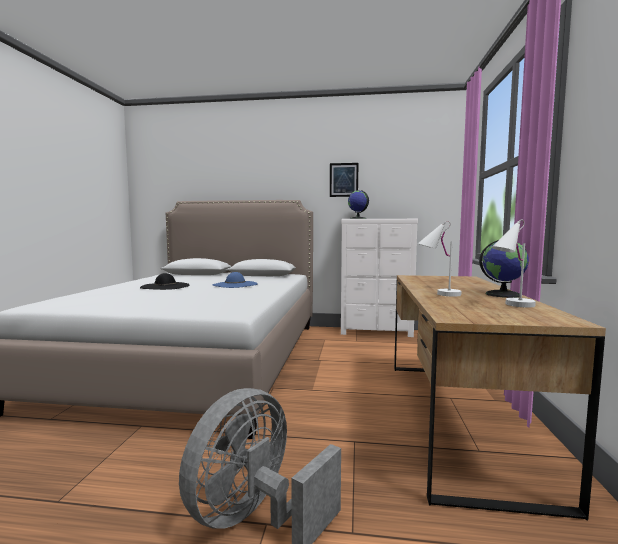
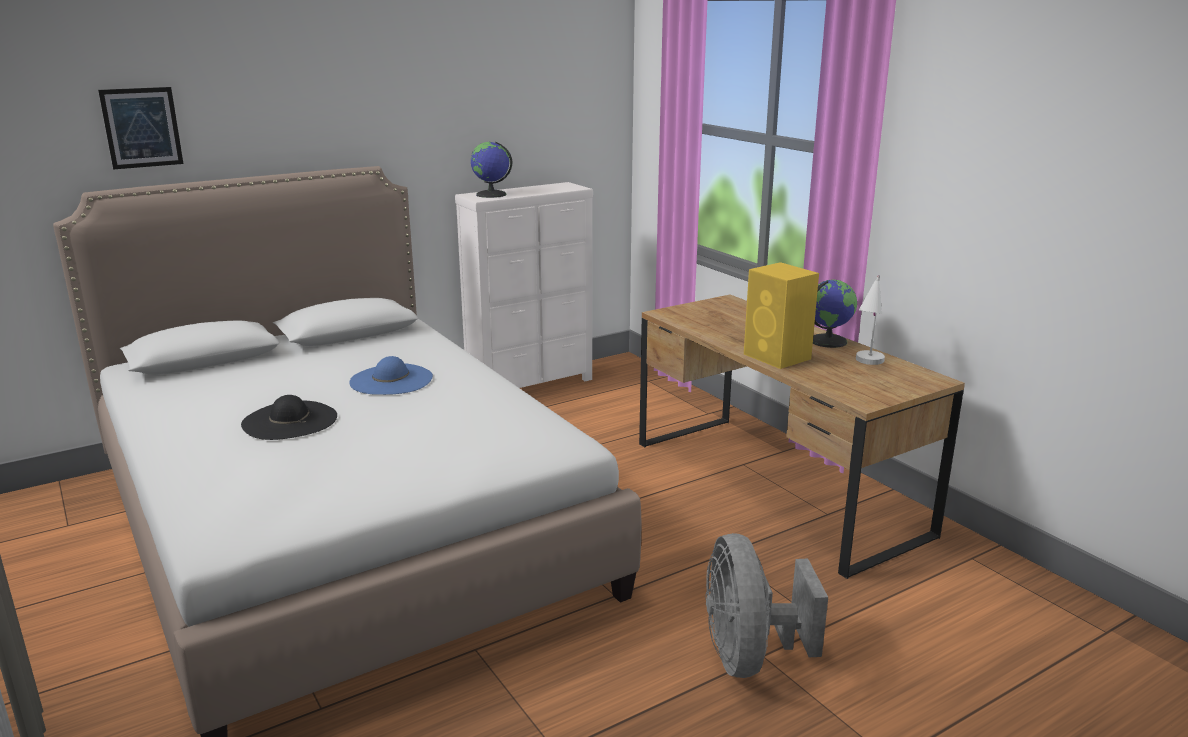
camera: 40 degrees left, 15 degrees up
picture [330,163,358,197] -> picture moved to [98,87,183,170]
white table lamp [418,221,461,297] -> yellow speaker [744,262,819,369]

